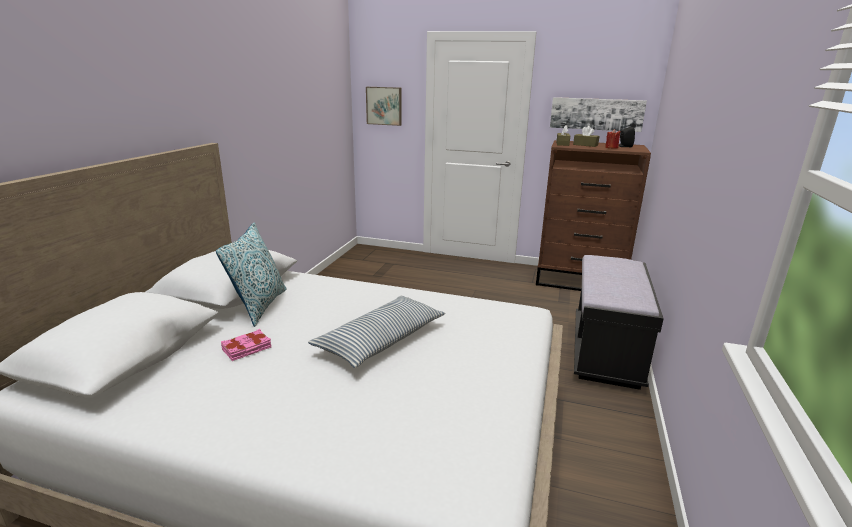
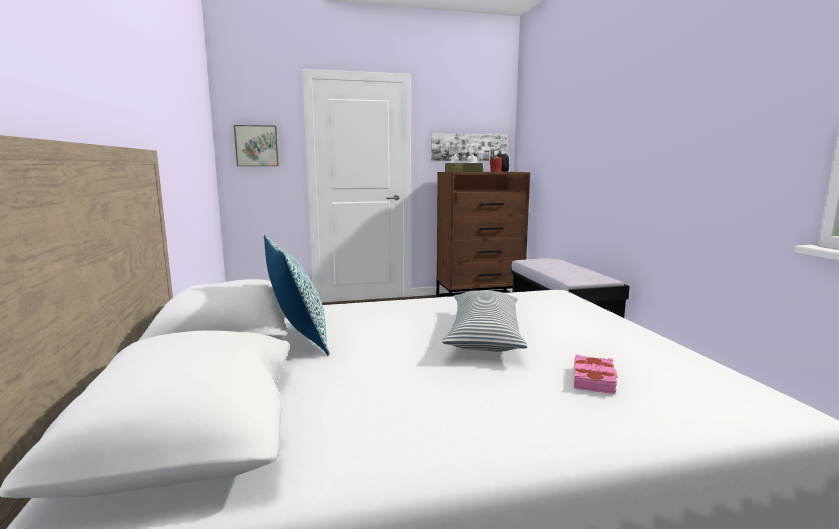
camera: 30 degrees left, 10 degrees down
pink book [221,329,271,361] -> pink book moved to [573,354,618,394]

